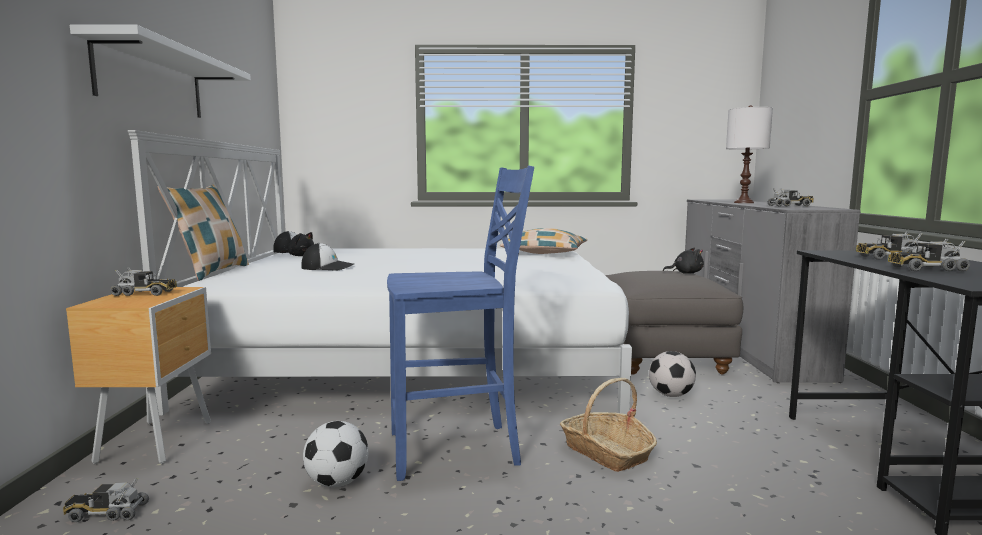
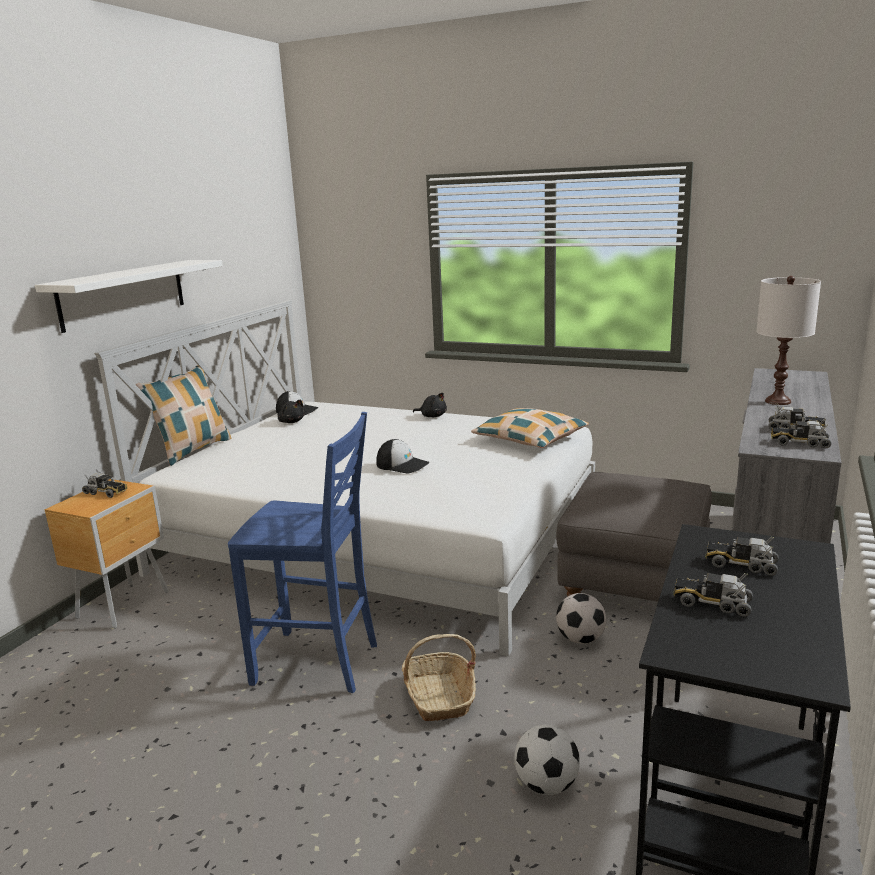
camera: 25 degrees right, 10 degrees up
toy truck [63,478,149,522] -> toy truck moved to [771,419,831,449]
cap [302,243,354,271] -> cap moved to [376,439,430,473]
football [303,421,369,487] -> football moved to [514,724,580,795]
black plush toy [663,248,704,273] -> black plush toy moved to [413,393,447,417]

